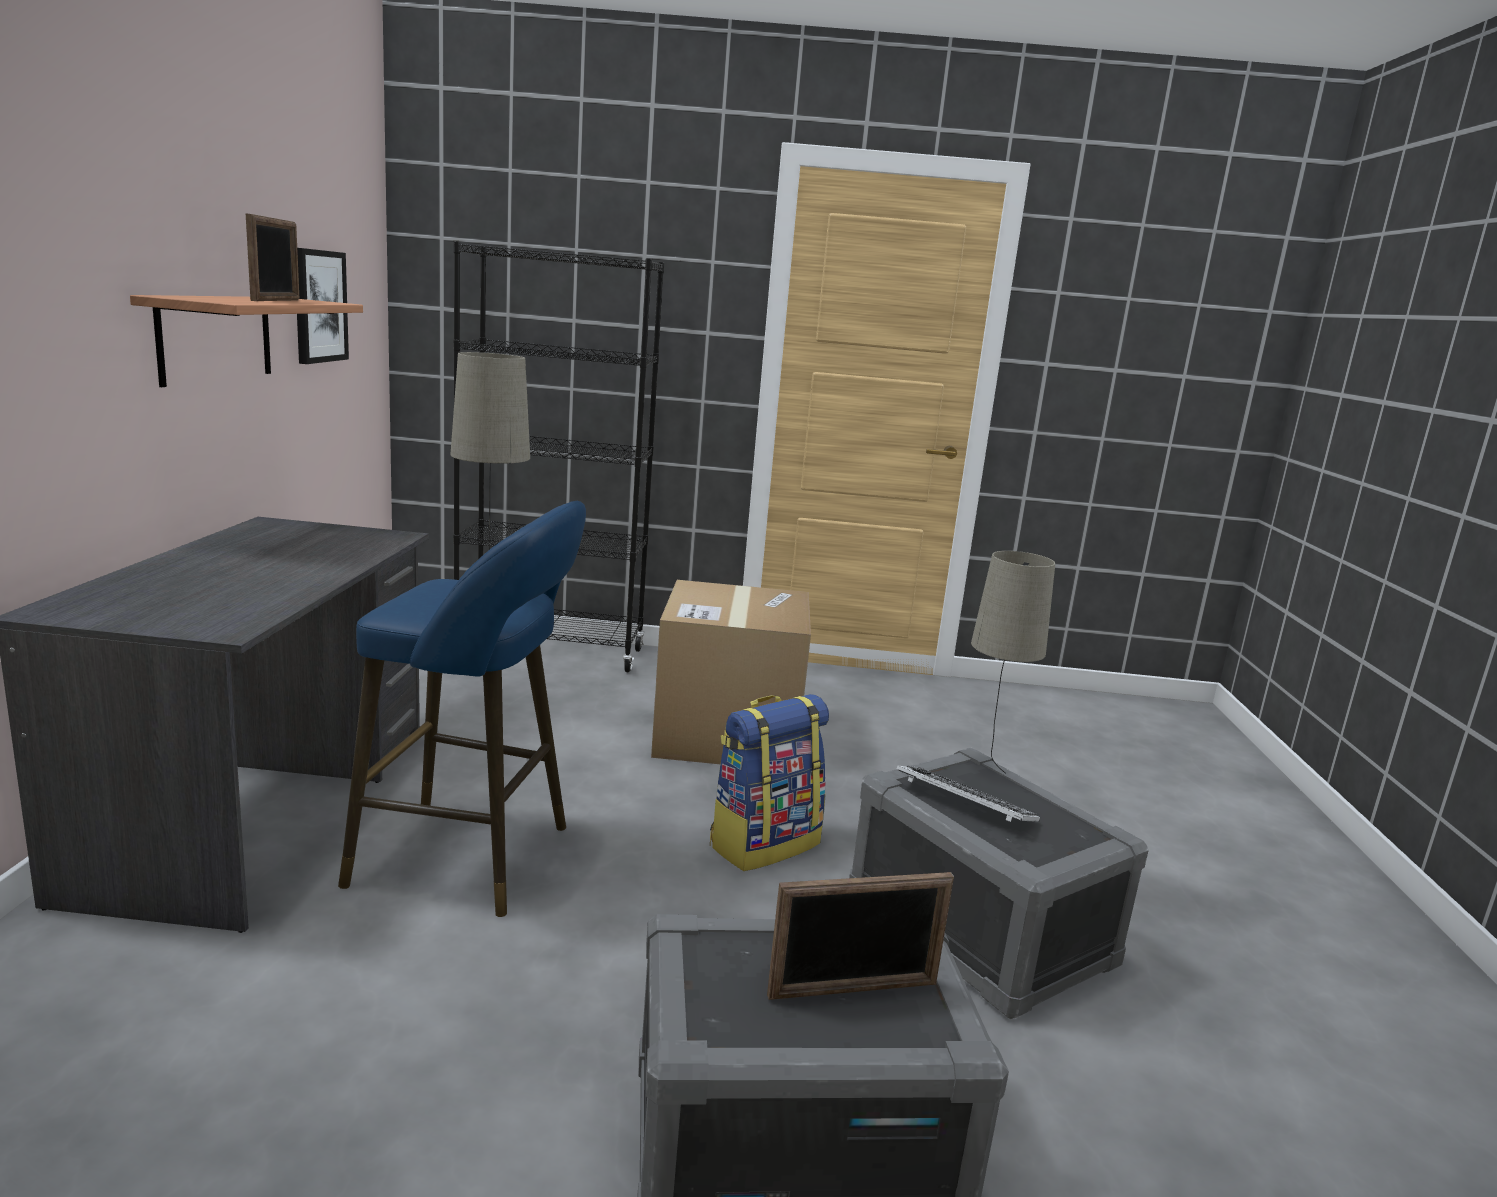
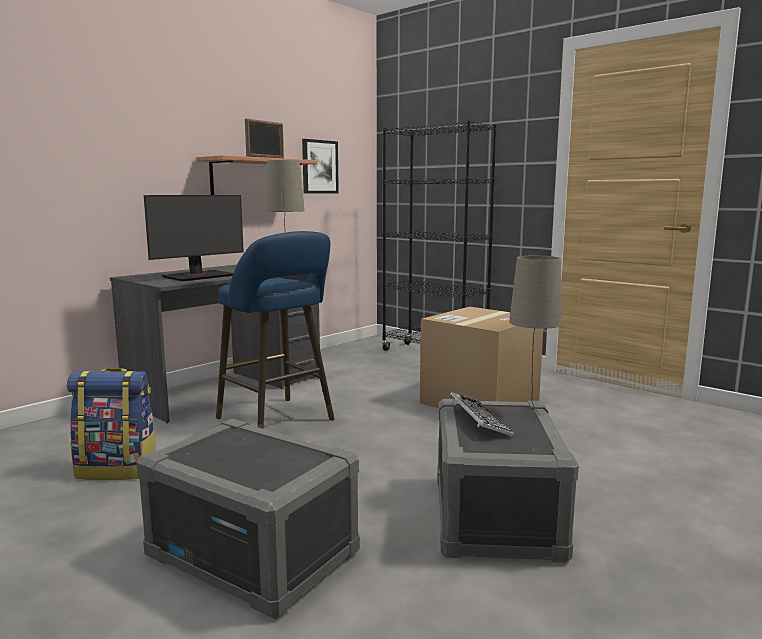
camera: 40 degrees right, 5 degrees down
backpack [710,694,829,871] -> backpack moved to [67,368,156,480]
picture frame [767,872,954,1000] -> none
none -> monitor [144,195,244,281]

